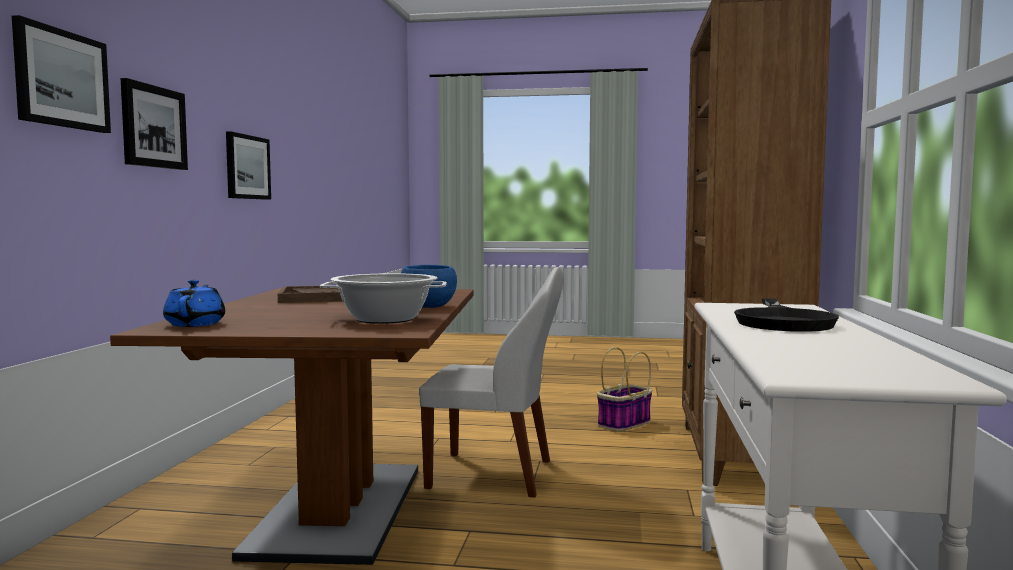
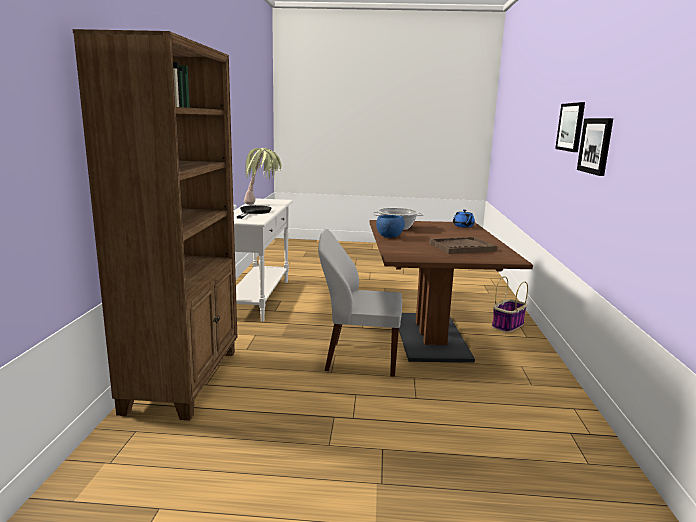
camera: 175 degrees right, 10 degrees up
picture [226,131,271,200] -> none
basket [597,347,652,431] -> basket moved to [492,276,528,333]
none -> potted plant [244,148,281,205]

